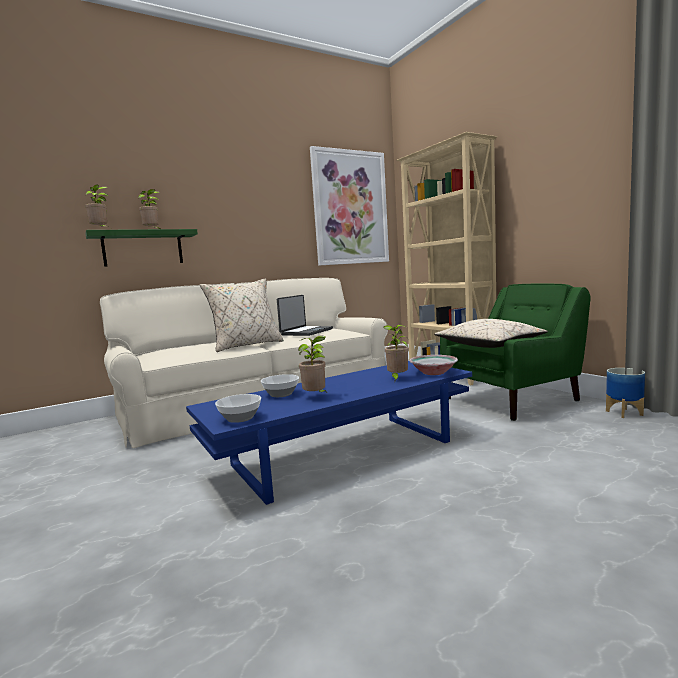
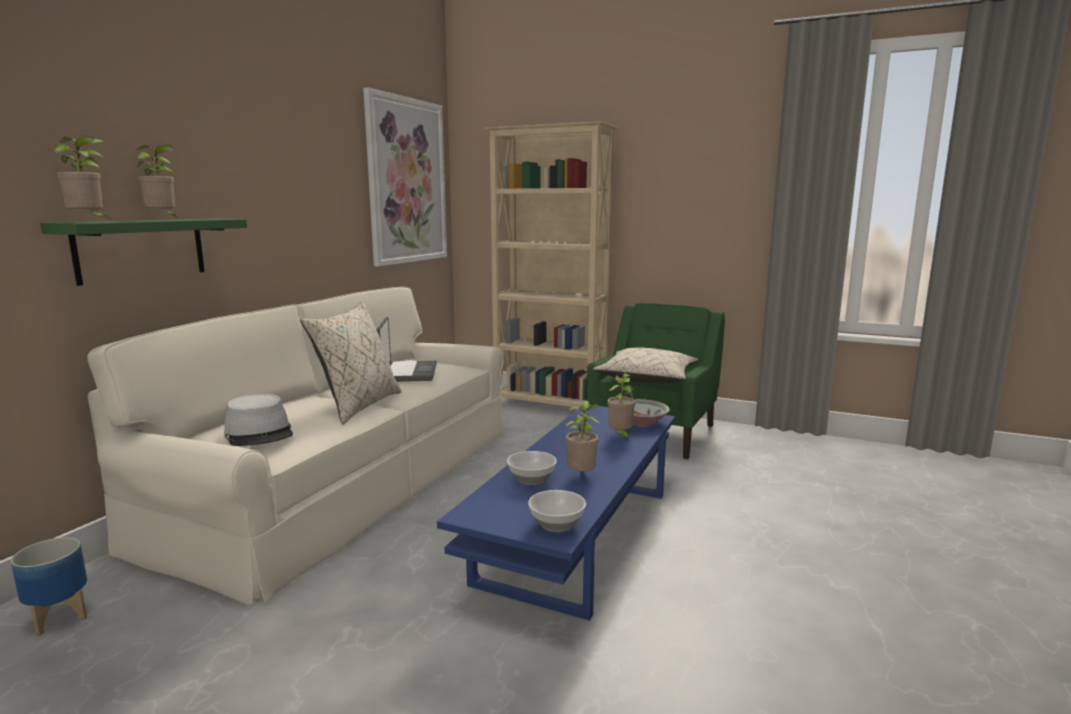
camera: 35 degrees left, 5 degrees up
planter [606,368,645,418] -> planter moved to [11,537,87,636]
none -> grey hat [224,394,293,446]

